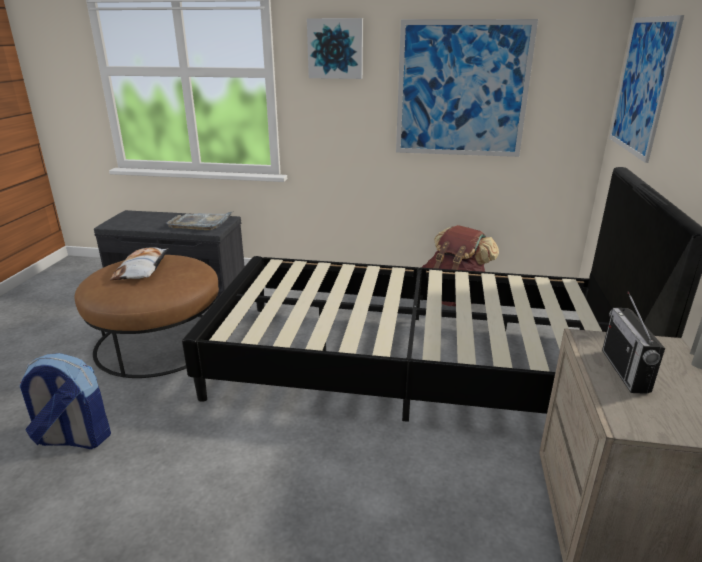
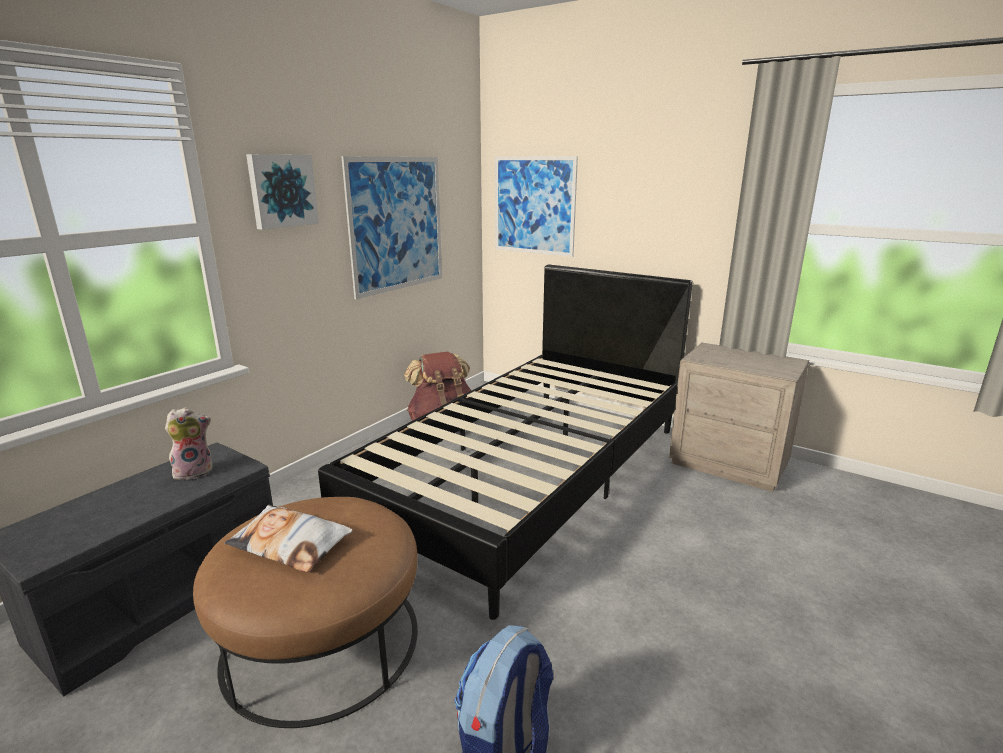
camera: 65 degrees left, 5 degrees down
grey tray [166,211,234,230] -> plush toy [165,407,212,480]
radio [602,292,665,394] -> none

